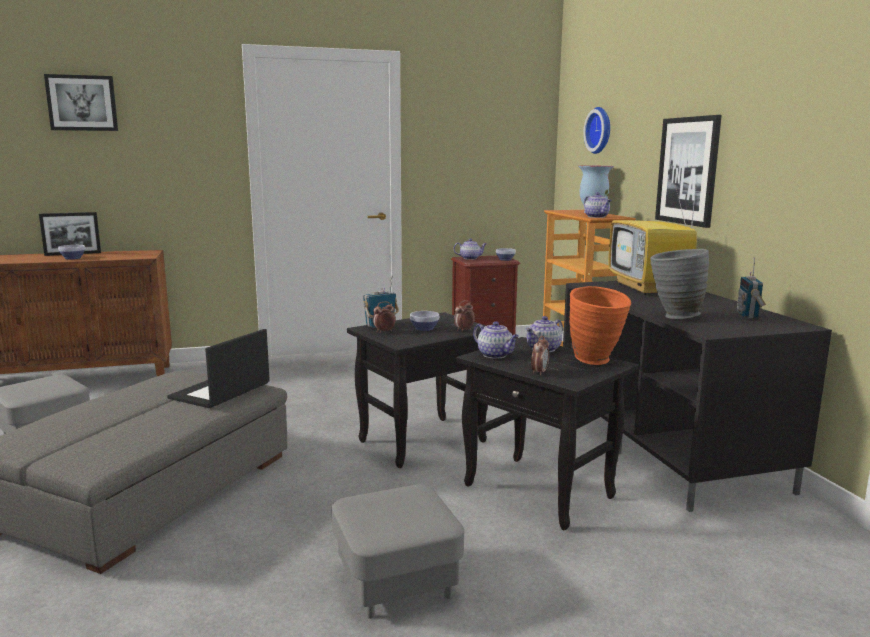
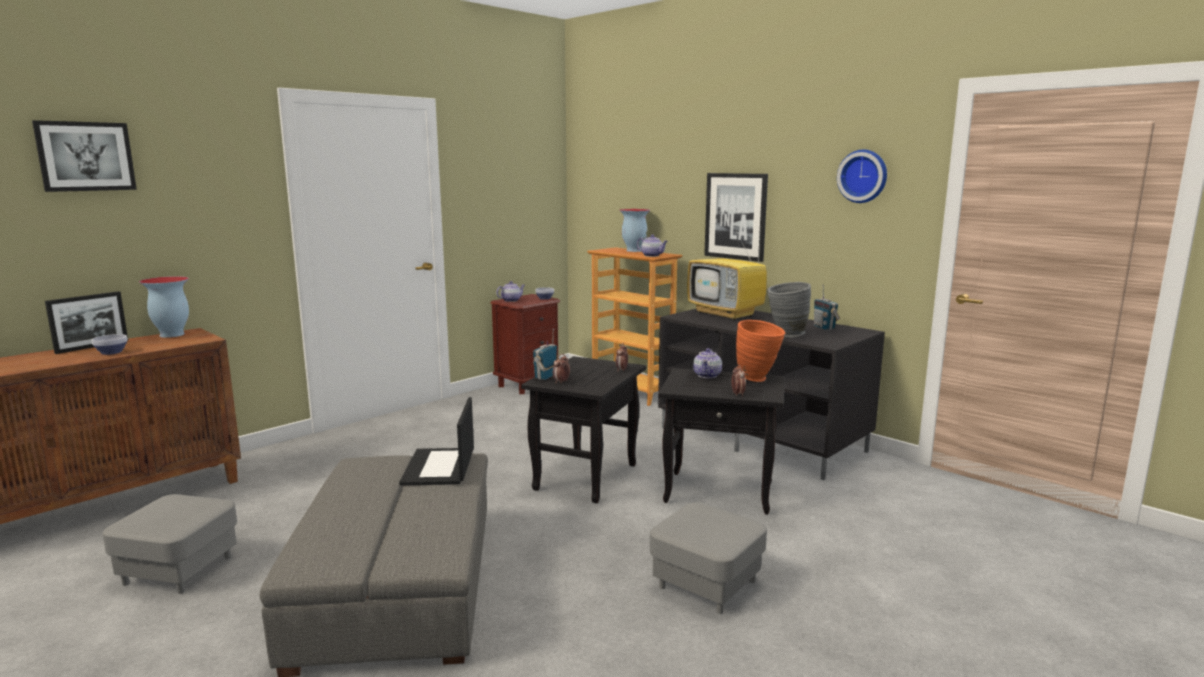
camera: 30 degrees left, 0 degrees up
bowl [410,311,440,331] -> none
teapot [473,321,519,359] -> none
wall clock [583,107,610,154] -> wall clock moved to [837,150,887,203]
none -> vase [139,276,189,338]

